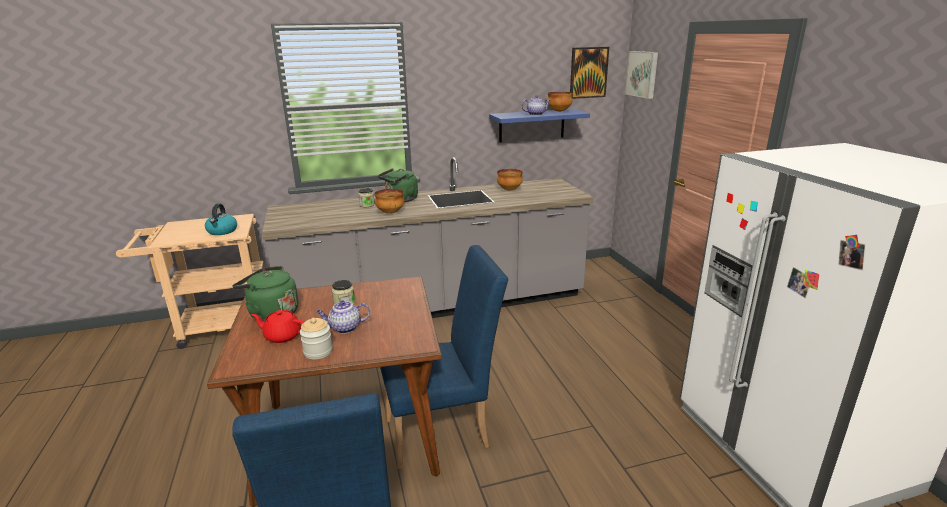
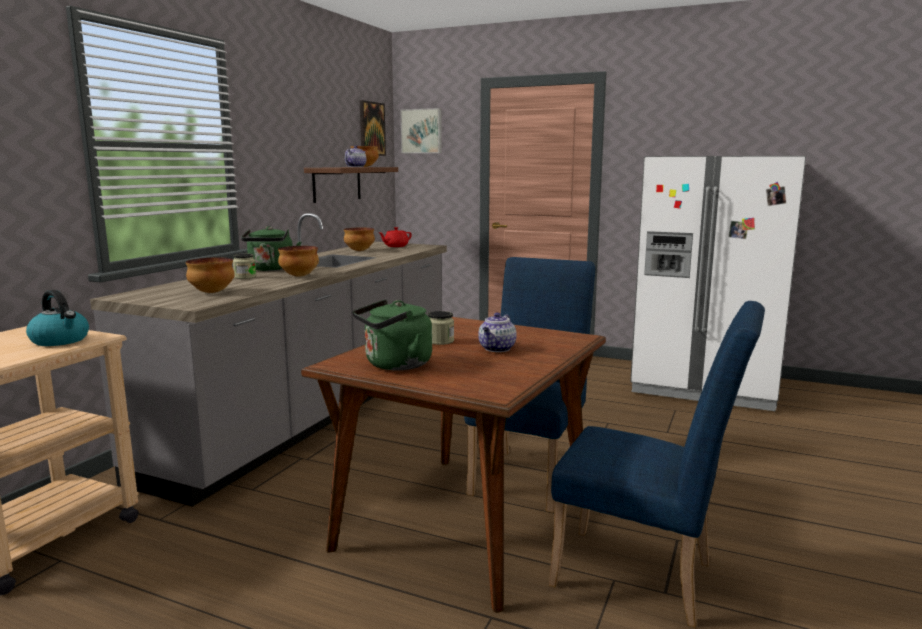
camera: 50 degrees left, 10 degrees down
red teapot [251,310,305,343] -> red teapot moved to [379,227,412,247]
jar [300,318,333,359] -> none
blue shelf [489,109,590,142] -> brown shelf [304,167,398,203]
none -> bowl [186,257,235,293]

